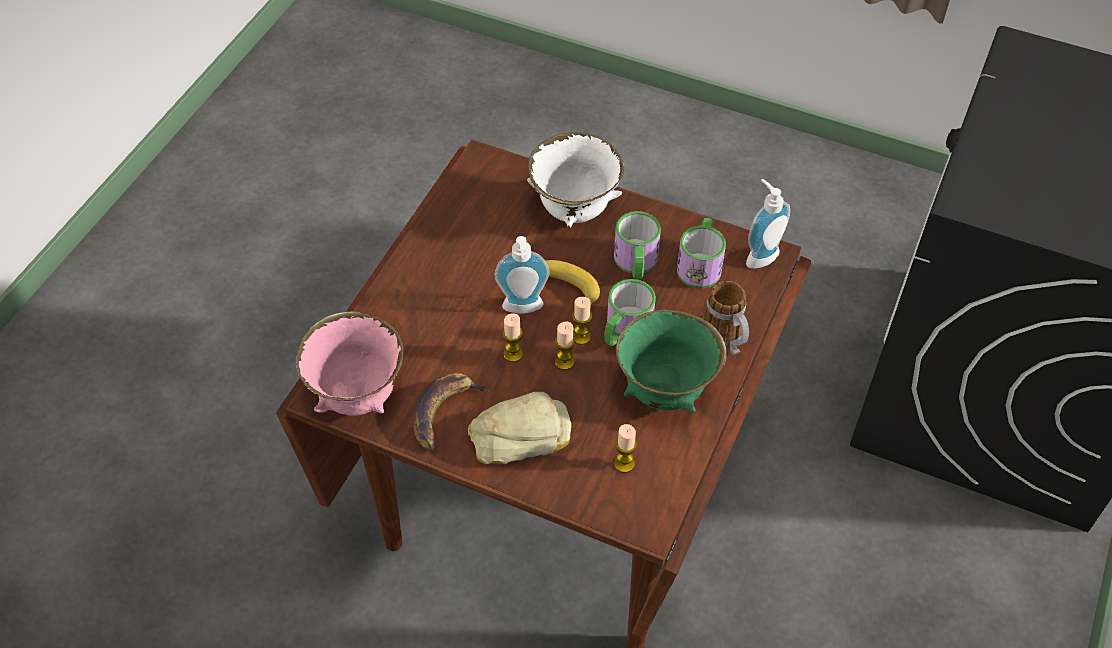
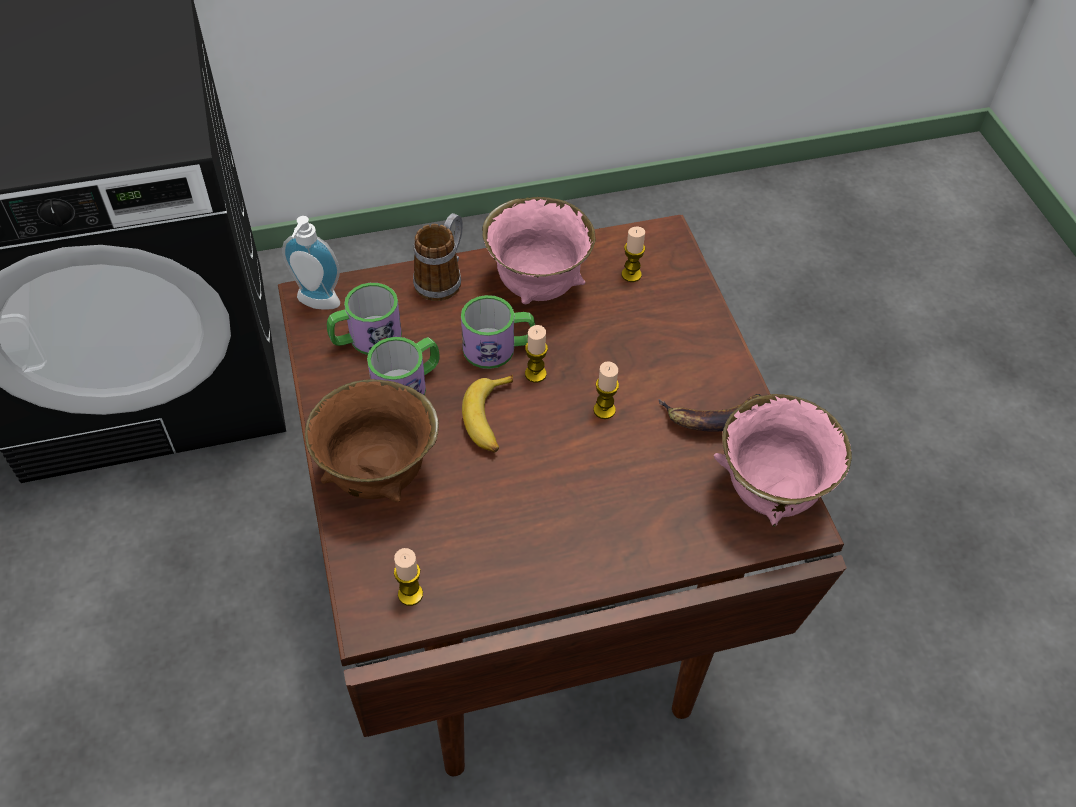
camera: 130 degrees left, 0 degrees up
bread [468,392,571,464] -> none
soap dispenser [495,236,550,314] -> none
white bowl [527,132,624,228] -> brown bowl [305,379,439,502]
candle [555,321,575,370] -> candle moved to [394,548,423,606]
green bowl [616,309,727,413] -> pink bowl [482,197,596,304]

